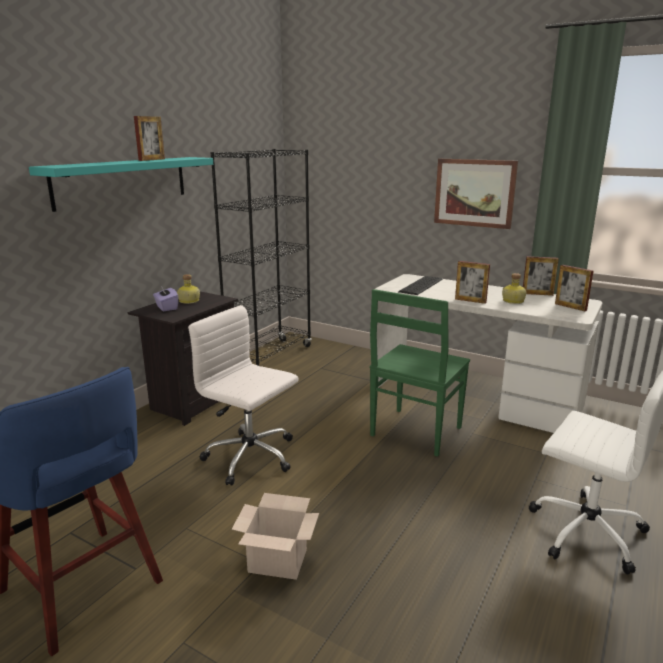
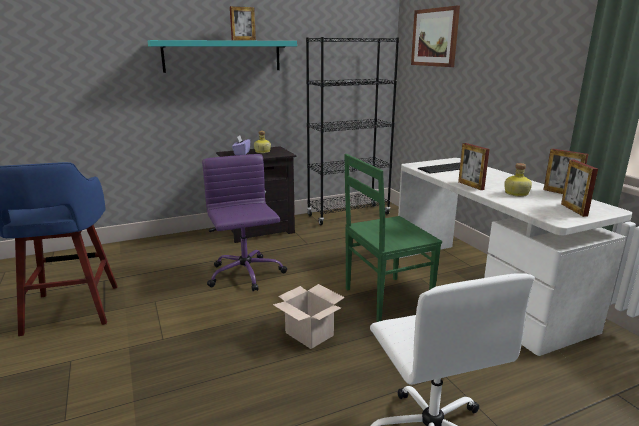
camera: 35 degrees right, 0 degrees up
white office chair [188,305,299,486] -> purple office chair [202,154,287,291]
cardboard box [232,493,319,580] -> cardboard box moved to [273,284,345,349]
picture [434,159,518,229] -> picture moved to [411,6,460,67]

